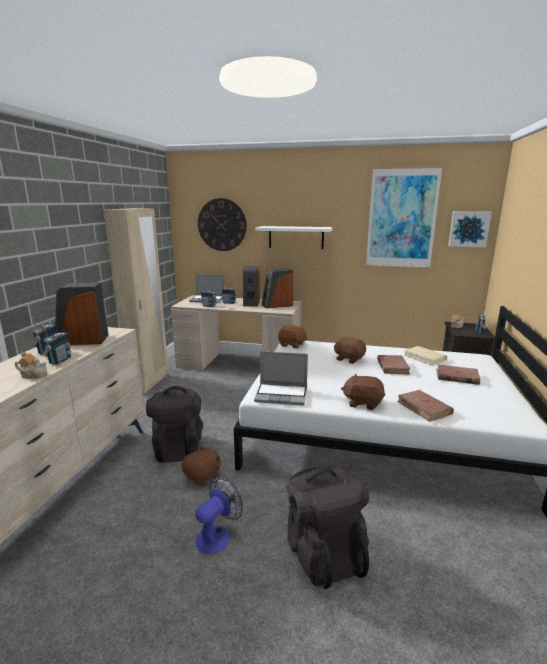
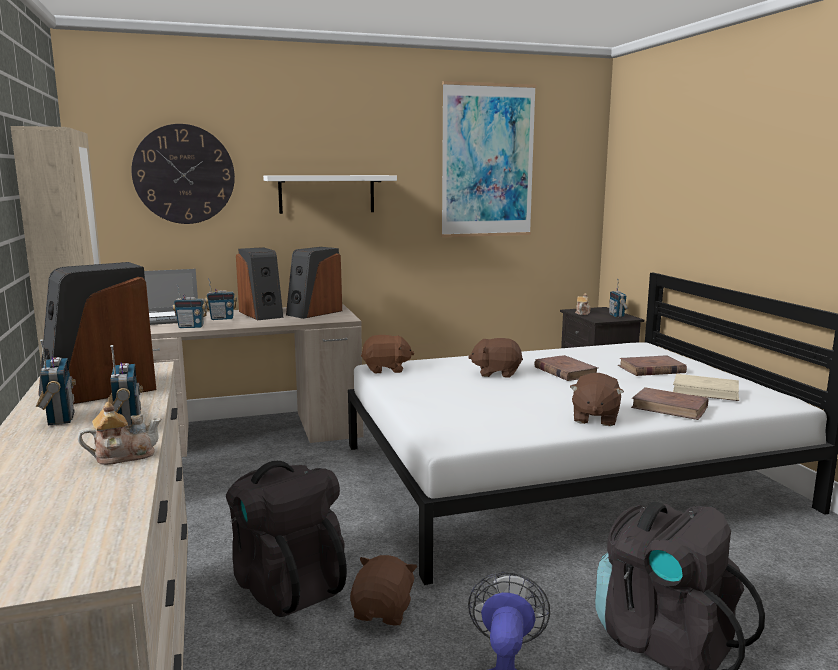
camera: 30 degrees left, 5 degrees down
laptop [254,351,308,405] -> none
brown plush toy [341,374,385,410] -> brown plush toy turned 60 degrees counterclockwise [570,373,624,426]
beige book [404,346,447,366] -> beige book moved to [673,374,739,401]
picture [448,211,492,247] -> none

